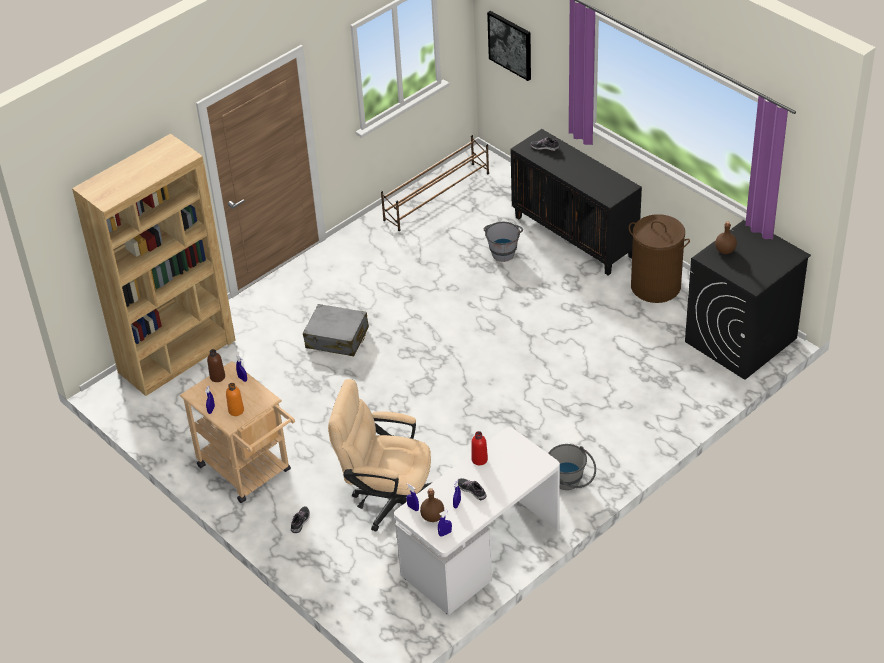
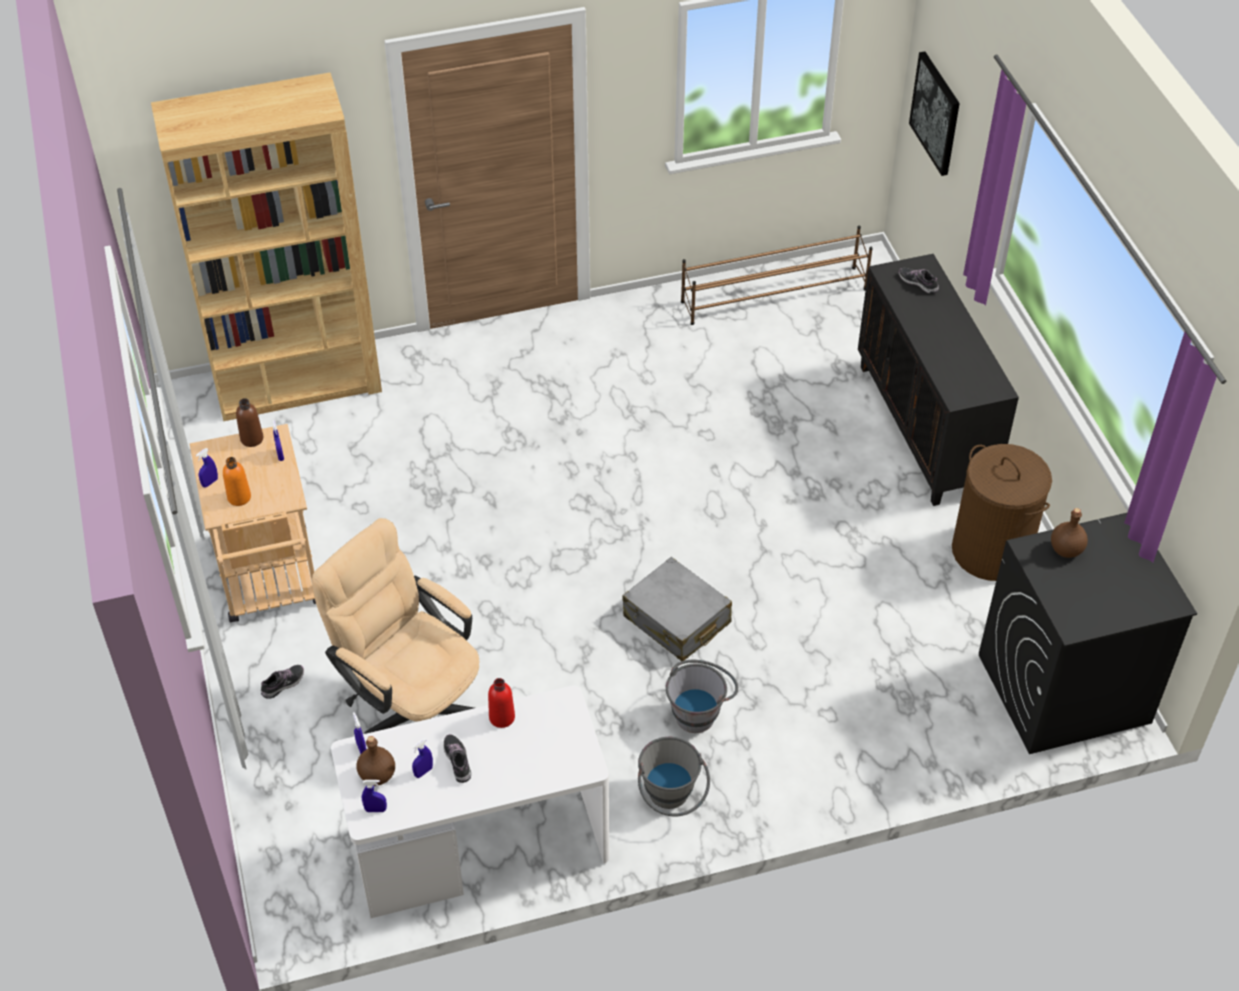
camera: 25 degrees right, 5 degrees up
grey suitcase [303,304,369,356] -> grey suitcase moved to [622,557,732,661]
grey bucket [484,222,523,262] -> grey bucket moved to [666,660,738,733]

